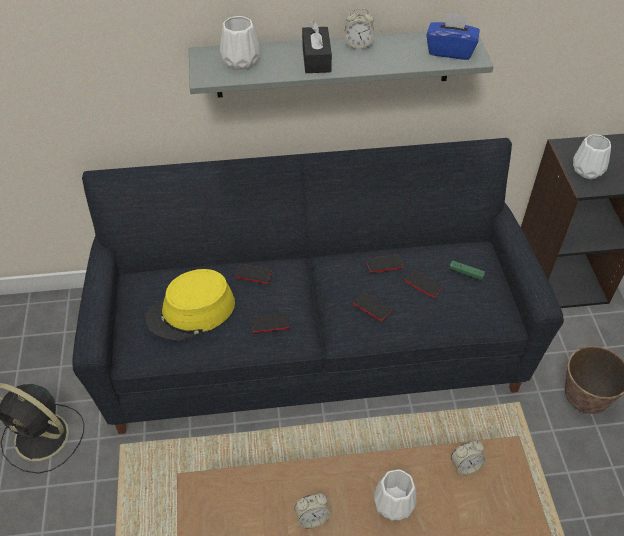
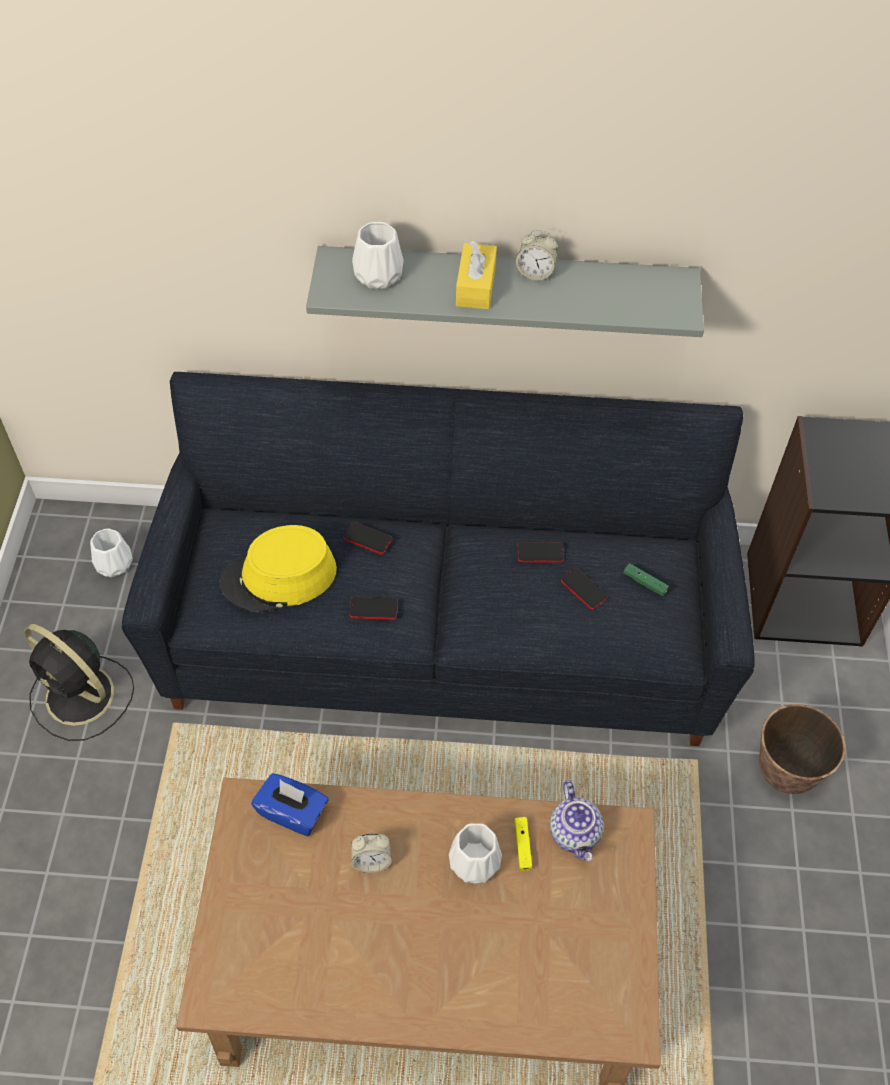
camera: 10 degrees right, 5 degrees up
black tissue box [302,21,332,73] -> yellow tissue box [456,241,497,309]
phone [353,293,392,321] -> none
blue tissue box [426,12,480,60] -> blue tissue box moved to [251,773,328,837]
alarm clock [451,441,486,475] -> teapot [550,781,604,861]
white vase [573,134,611,179] -> white vase moved to [90,529,133,577]
none -> yellow game controller [514,817,532,871]

